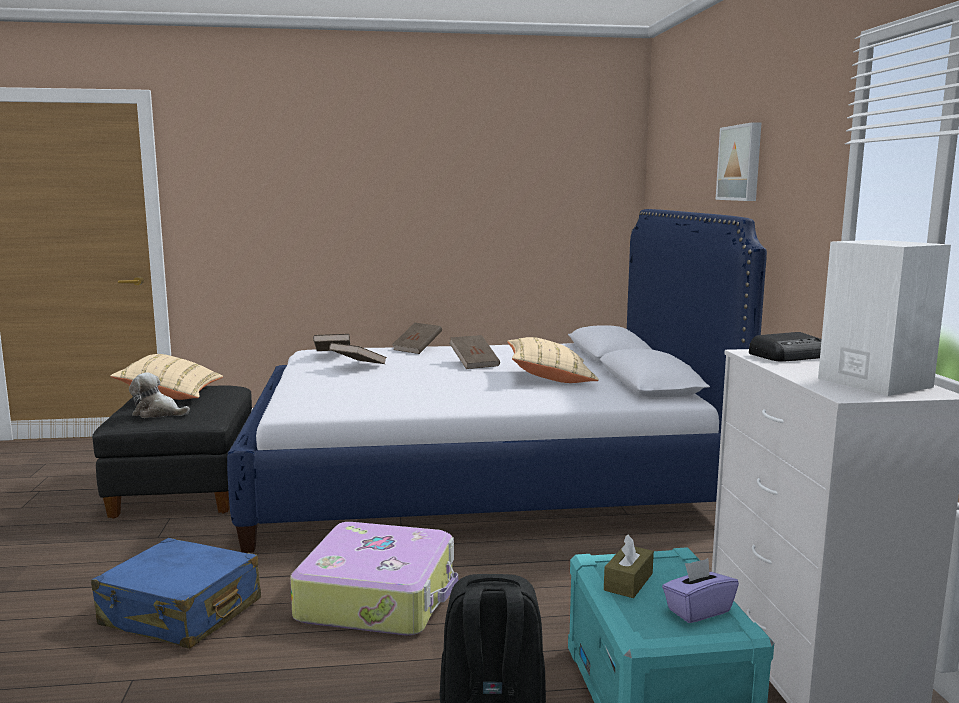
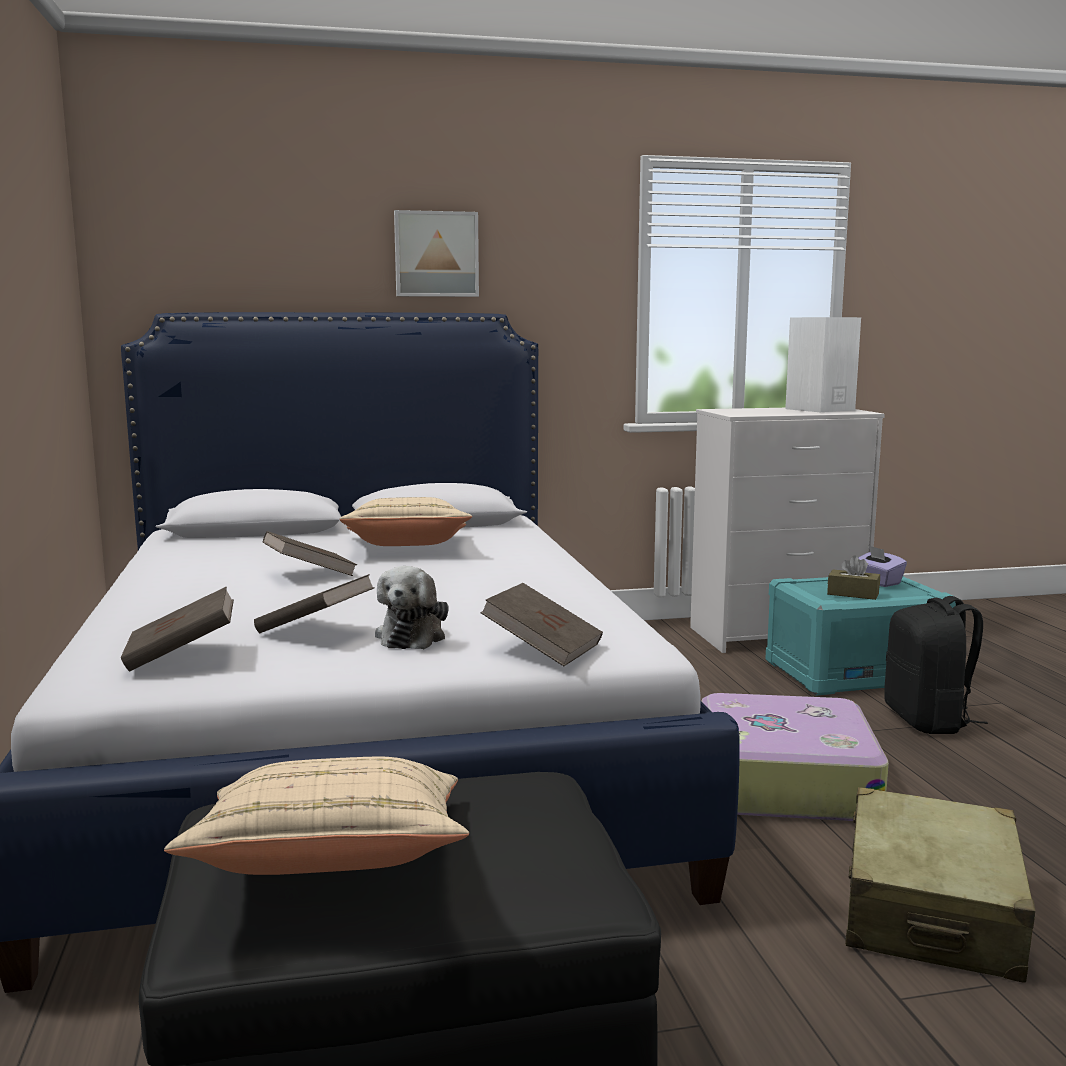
camera: 95 degrees left, 0 degrees up
blue suitcase [91,538,261,649] -> beige suitcase [845,787,1035,983]
plush toy [129,372,190,418] -> plush toy moved to [375,566,449,649]
brown book [392,323,442,354] -> brown book moved to [480,583,603,666]
radio [749,332,822,362] -> none

